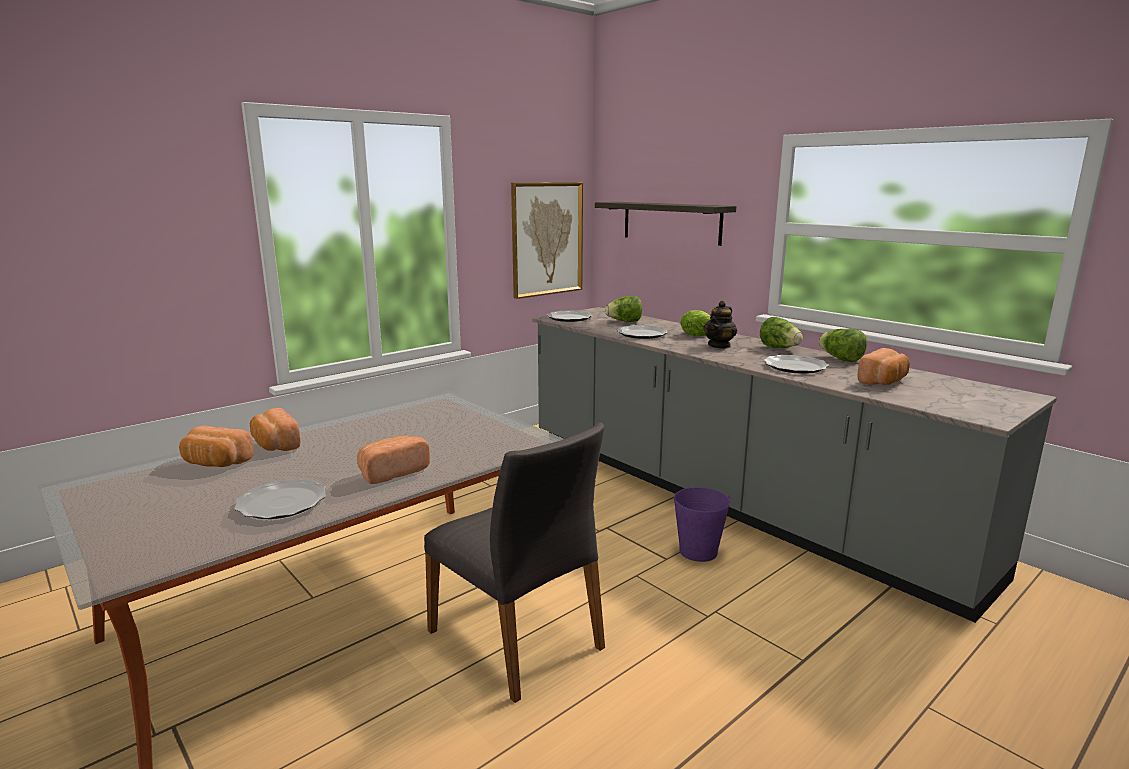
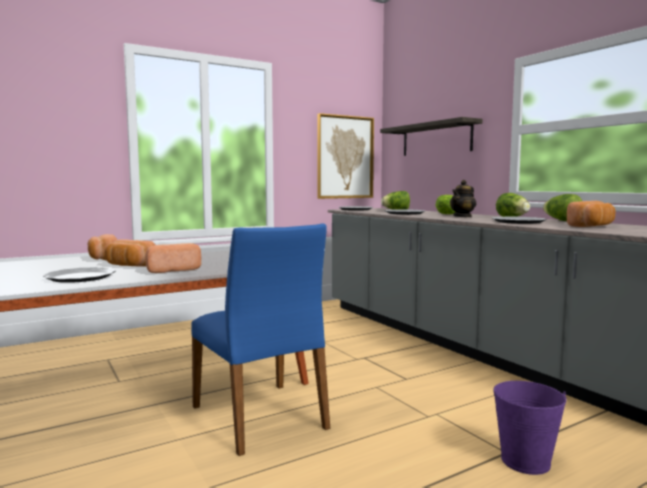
camera: 10 degrees right, 10 degrees down
bread [179,426,254,467] -> bread moved to [105,239,155,267]
grey chair [424,422,605,703] -> blue chair [191,223,330,456]
purple bucket [674,487,730,562] -> purple bucket moved to [493,381,567,475]

